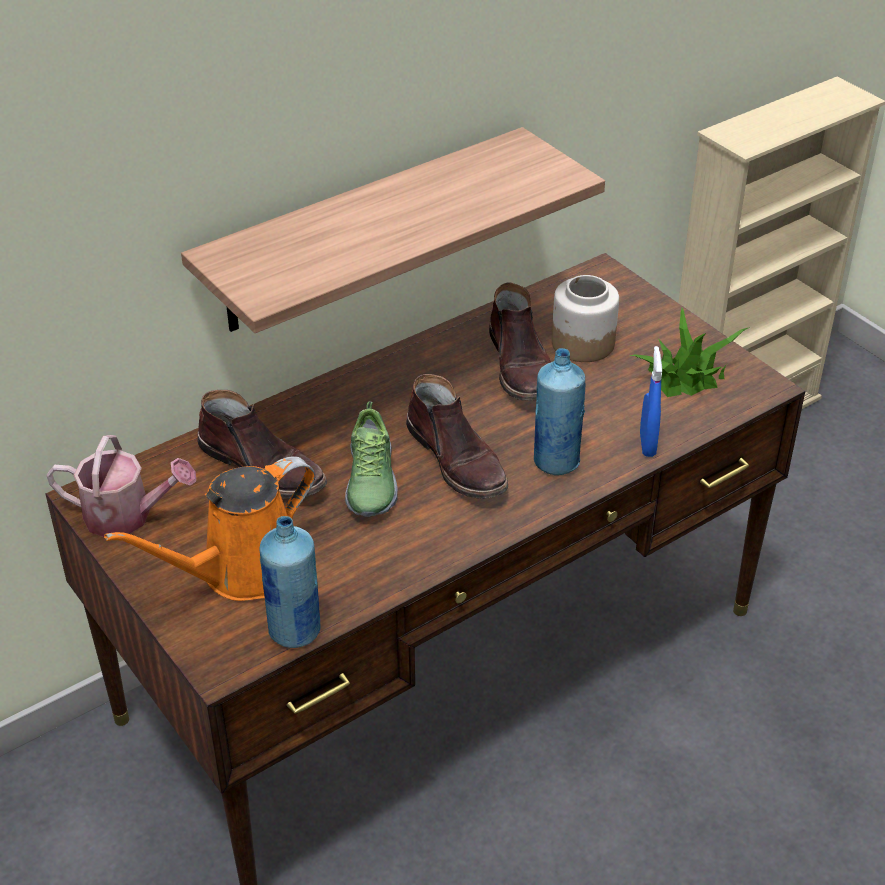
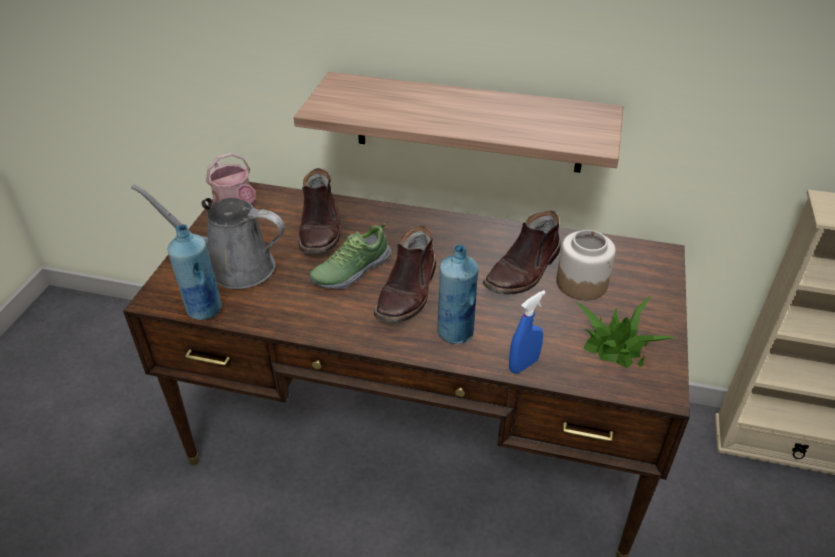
camera: 50 degrees right, 0 degrees up
orange watering can [104,456,315,601] -> grey watering can [131,184,285,289]

